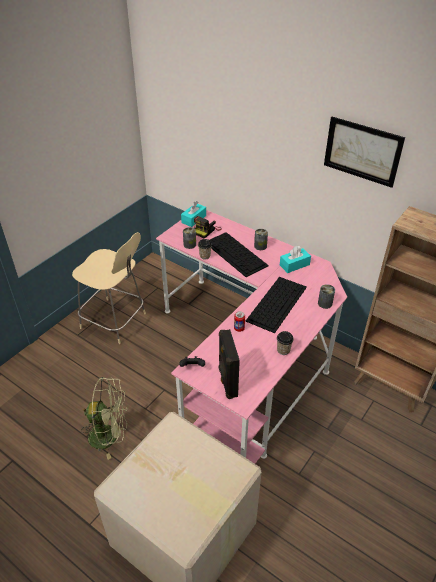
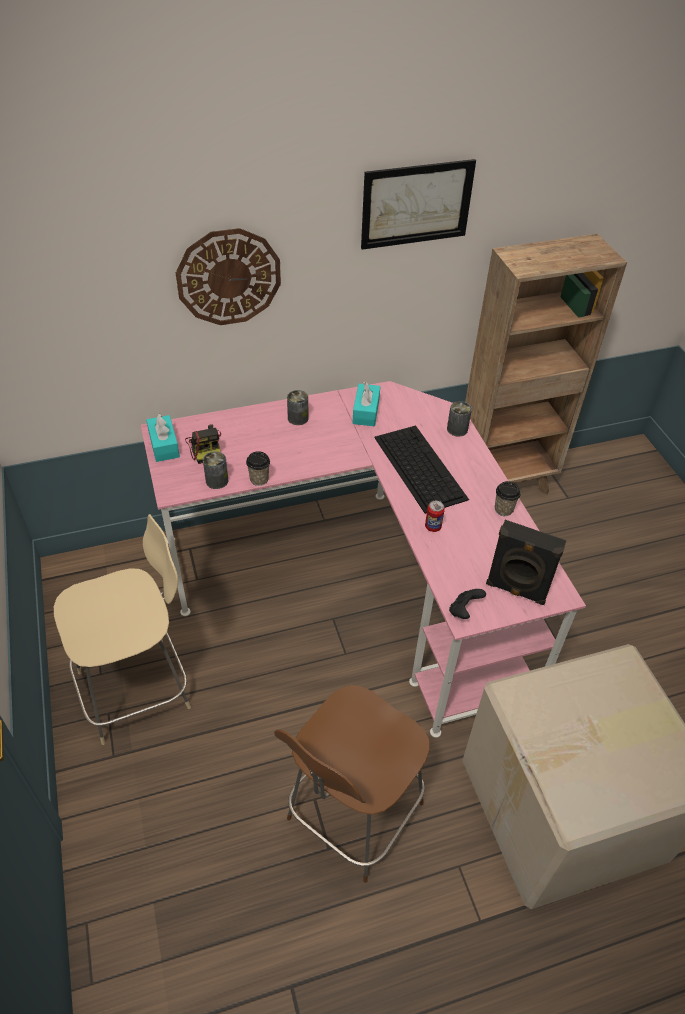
camera: 55 degrees left, 5 degrees up
green fan [81,377,128,460] -> brown chair [274,685,430,883]
keyboard [210,232,269,277] -> none
none -> wall clock [176,228,281,325]

